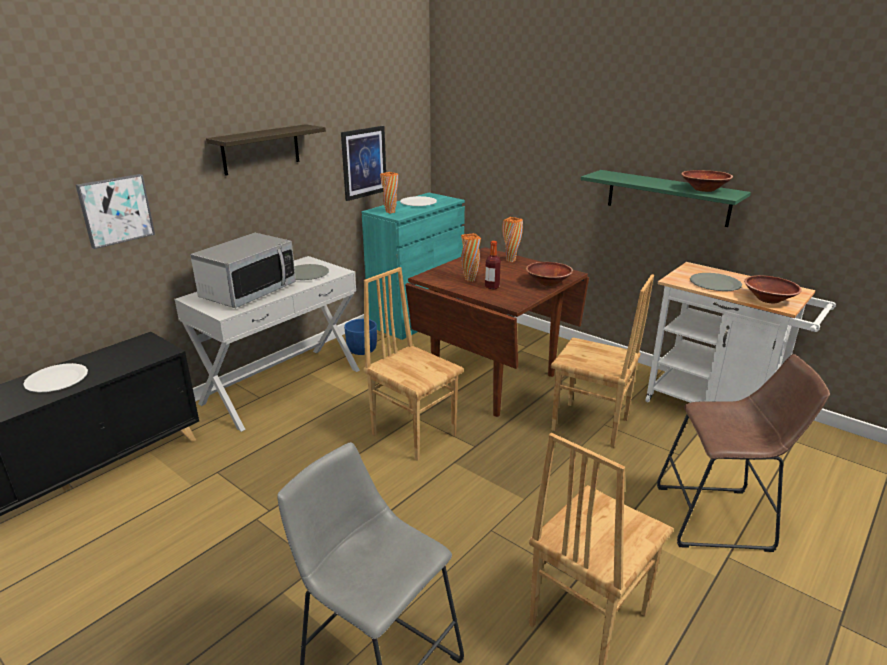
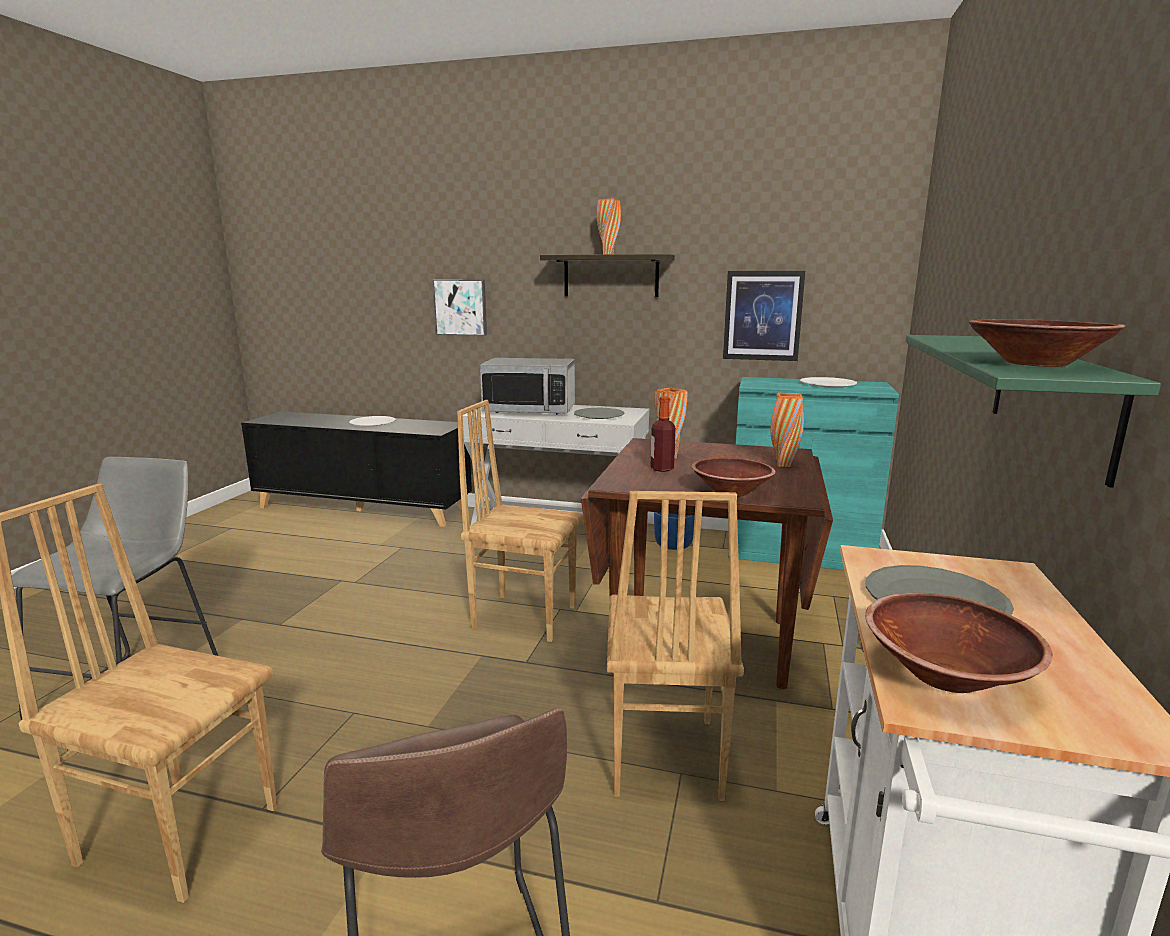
camera: 65 degrees right, 10 degrees down
brown chair [363,267,464,461] -> brown chair turned 90 degrees counterclockwise [457,400,583,642]
orange vase [380,172,398,214] -> orange vase moved to [597,198,621,255]

